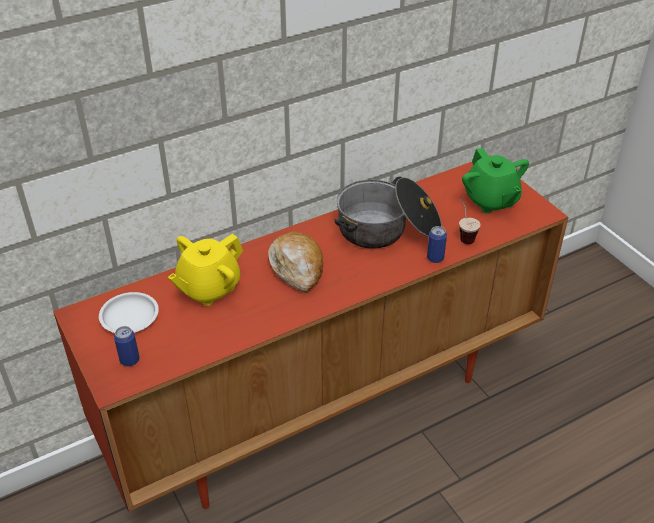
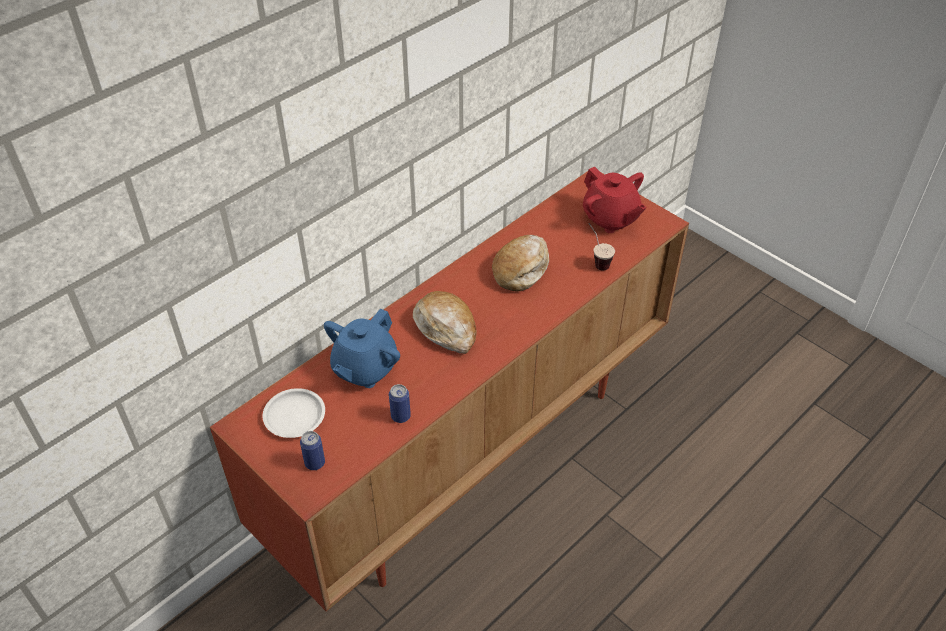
camera: 15 degrees left, 5 degrees up
yellow teapot [168,234,243,306] -> blue teapot [324,308,400,388]
cooking pot [334,177,442,249] -> bread [492,235,549,292]
can [427,226,447,263] -> can moved to [389,384,411,423]
green teapot [462,148,529,213] -> red teapot [583,167,647,233]

